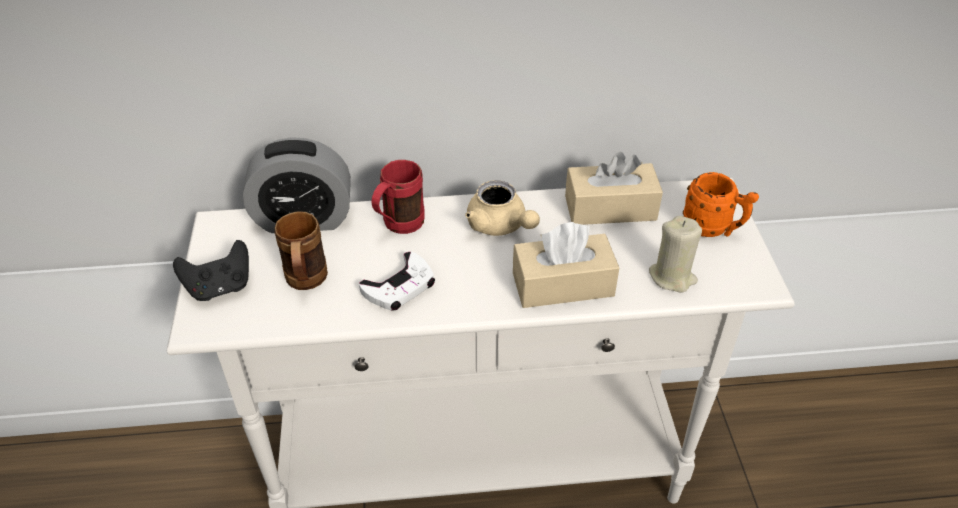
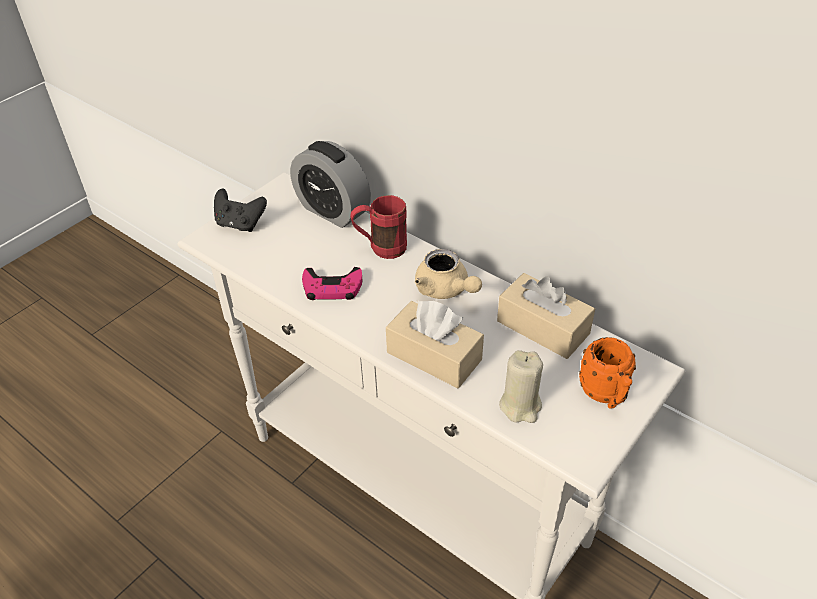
camera: 45 degrees right, 0 degrees up
brown mug [274,211,328,290] -> none
white game controller [359,252,435,311] -> pink game controller [302,267,363,300]
beige teapot [465,180,540,236] -> beige teapot turned 45 degrees counterclockwise [415,249,482,299]

